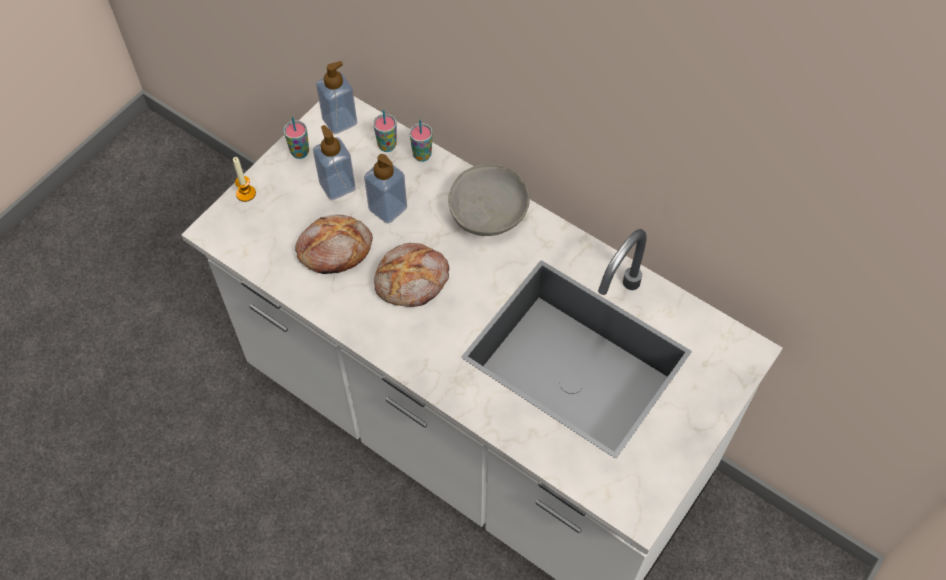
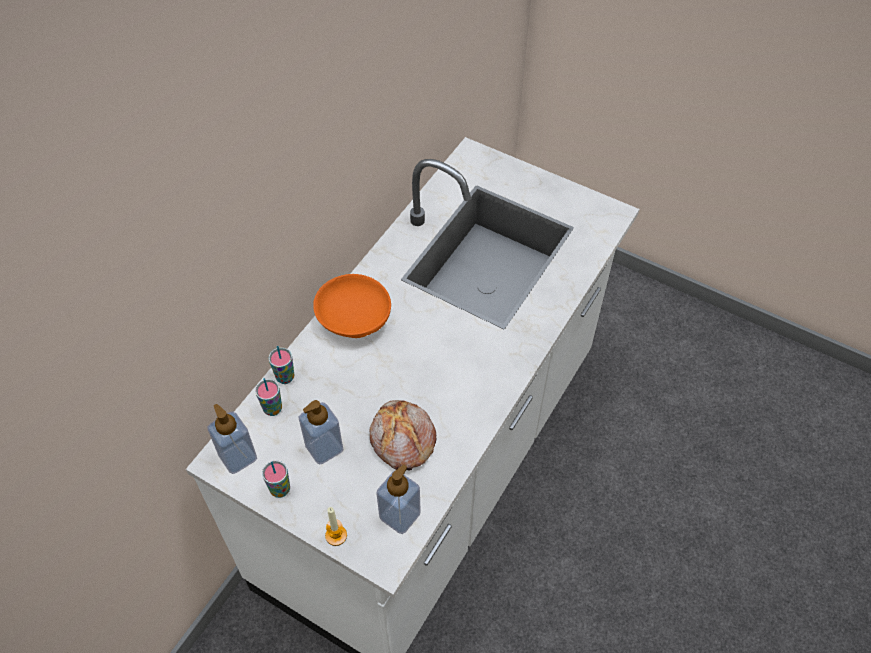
camera: 95 degrees left, 5 degrees down
soap dispenser [364,154,407,223] -> soap dispenser moved to [376,464,421,534]
bread [374,243,449,307] -> none
grey bowl [448,164,530,236] -> orange bowl [313,274,391,338]

